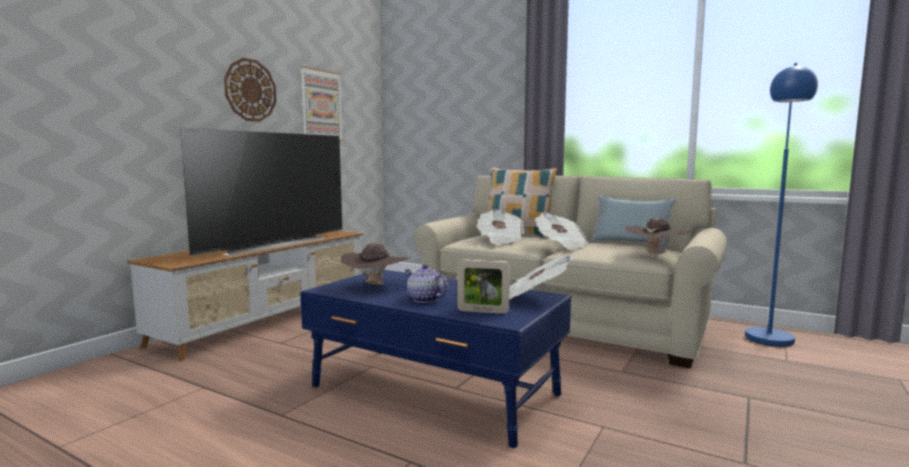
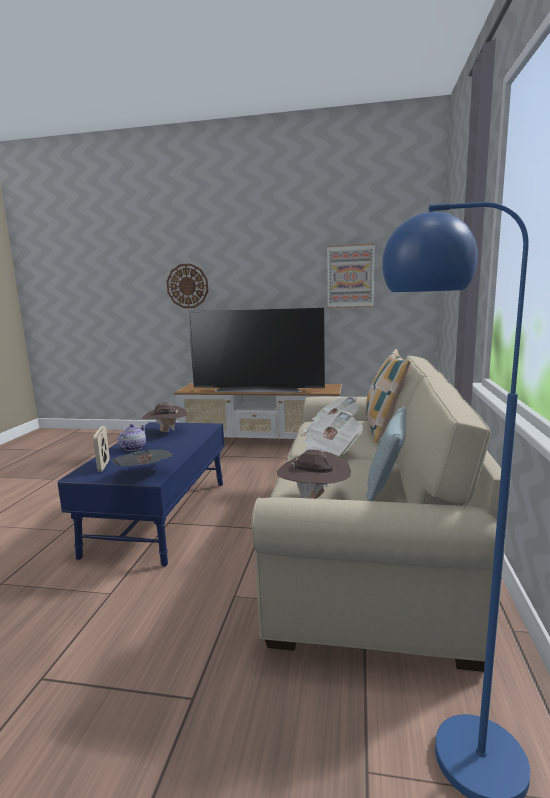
camera: 70 degrees right, 5 degrees up
wall clock [224,58,277,122] -> wall clock moved to [167,264,209,308]

